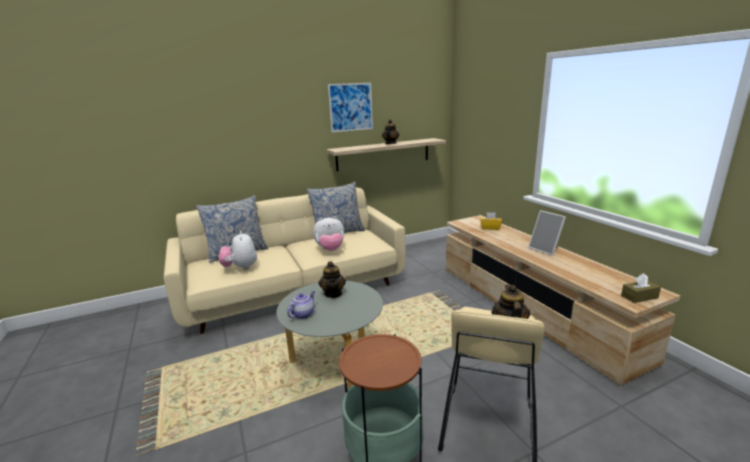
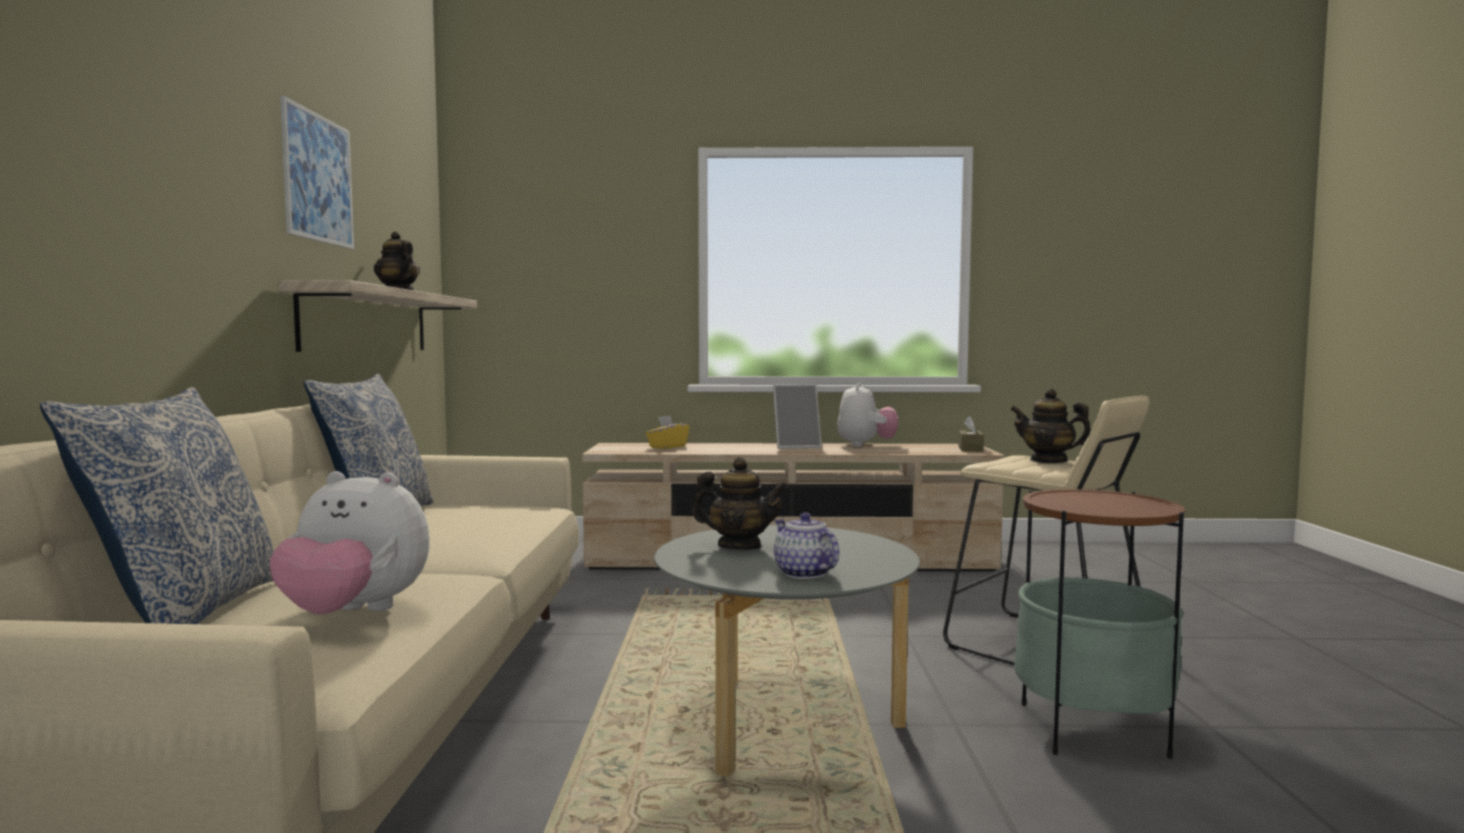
camera: 65 degrees left, 15 degrees down
plush toy [313,216,344,251] -> plush toy moved to [837,383,898,447]

